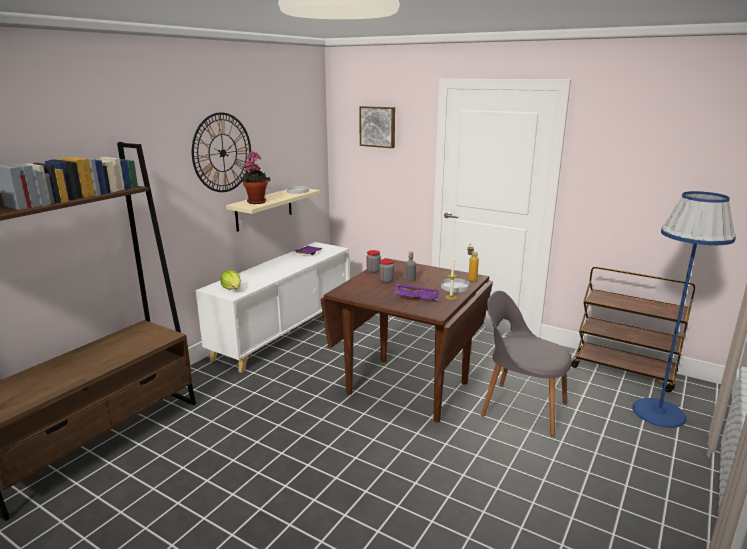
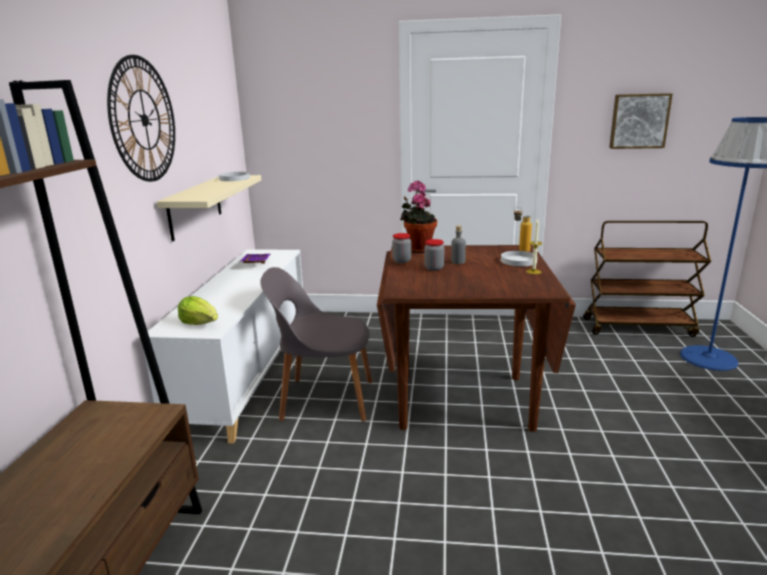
camera: 25 degrees left, 0 degrees up
potted plant [240,151,271,204] -> potted plant moved to [400,181,437,253]
picture [359,106,395,148] -> picture moved to [609,93,673,149]
purple tray [395,284,439,301] -> none
grey chair [481,291,572,437] -> grey chair moved to [261,267,372,421]

